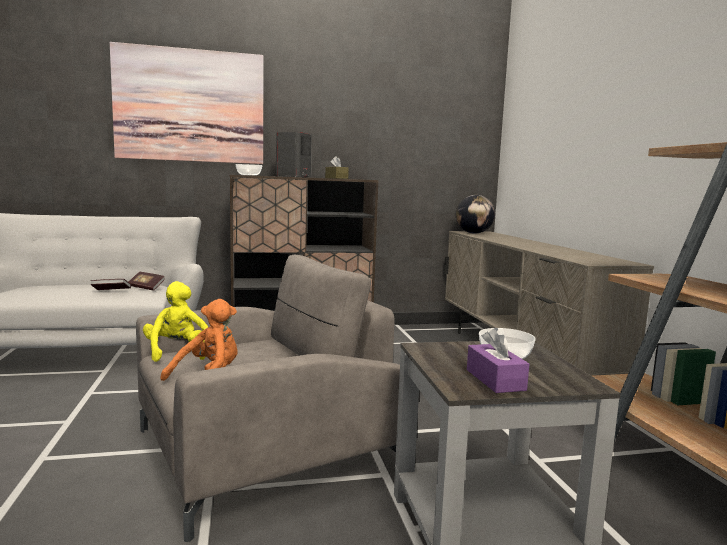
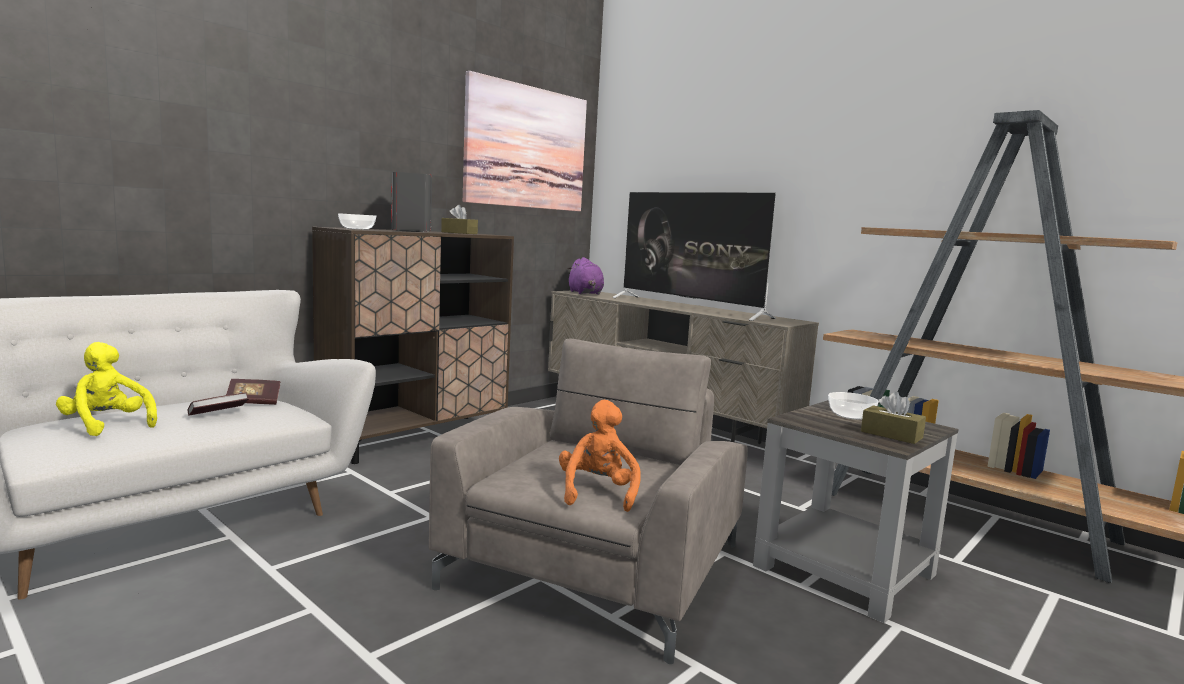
camera: 35 degrees left, 0 degrees up
picture [110,42,263,164] -> picture moved to [463,71,587,211]
yellow plush toy [143,281,208,362] -> yellow plush toy moved to [56,342,157,436]
globe [456,195,495,234] -> purple plush toy [568,257,604,295]
purple tissue box [467,328,529,393] -> brown tissue box [861,392,926,444]
none -> television [612,192,776,321]

